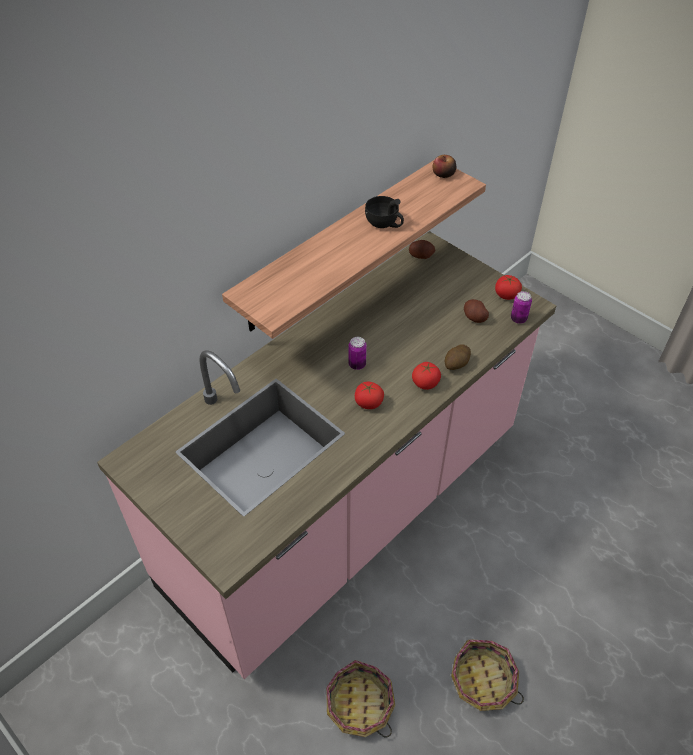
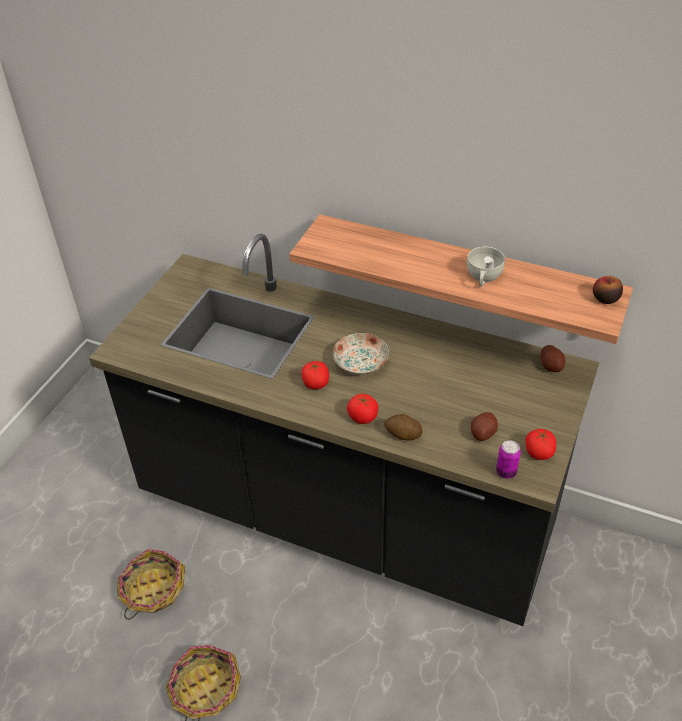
camera: 70 degrees right, 5 degrees down
pink counter [97,231,556,679] -> black counter [89,234,599,626]
can [348,337,367,370] -> plate [332,333,389,374]
black cup [365,196,404,228] -> white cup [467,247,505,286]

